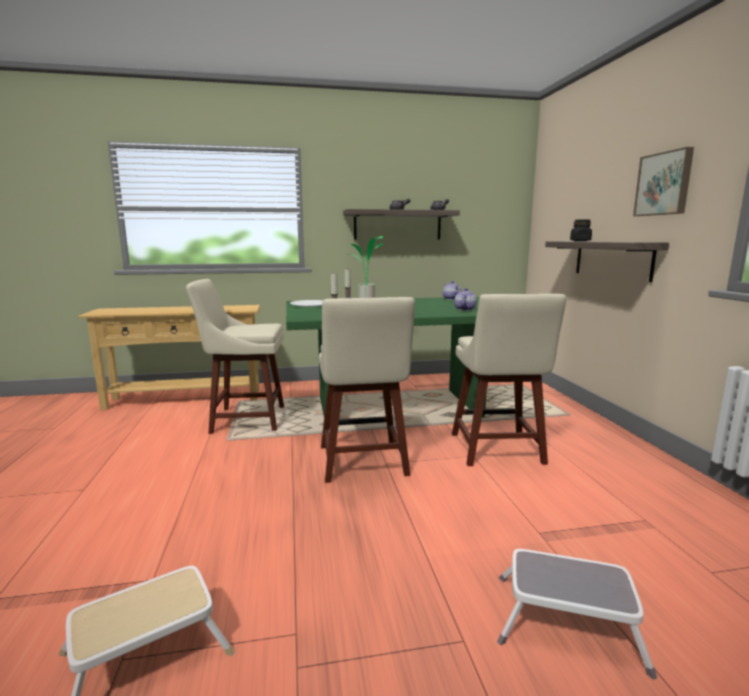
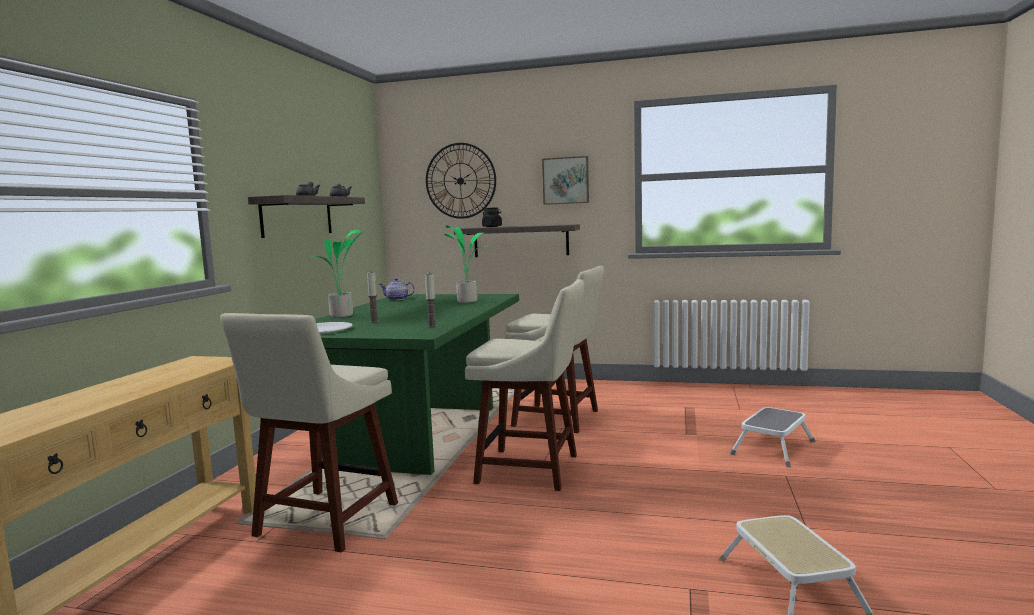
camera: 65 degrees left, 5 degrees down
teapot [454,288,477,311] -> potted plant [444,225,489,303]
none -> wall clock [426,143,496,219]

